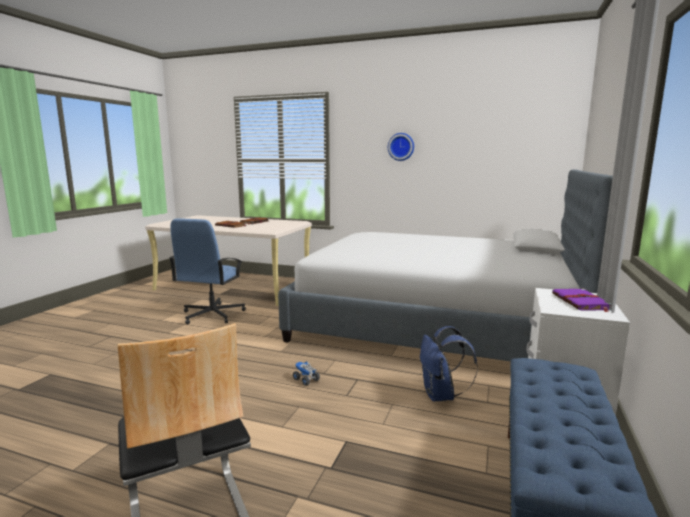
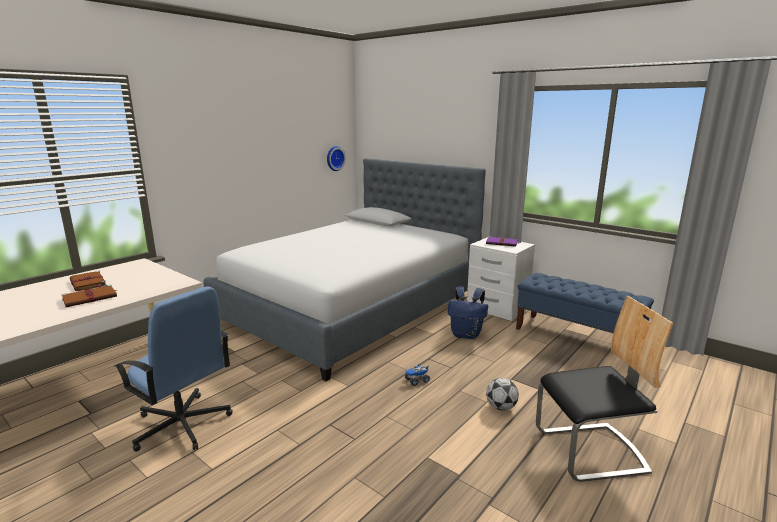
camera: 70 degrees left, 5 degrees up
wall clock [388,133,414,161] -> wall clock moved to [327,146,346,171]
none -> football [486,378,519,411]

